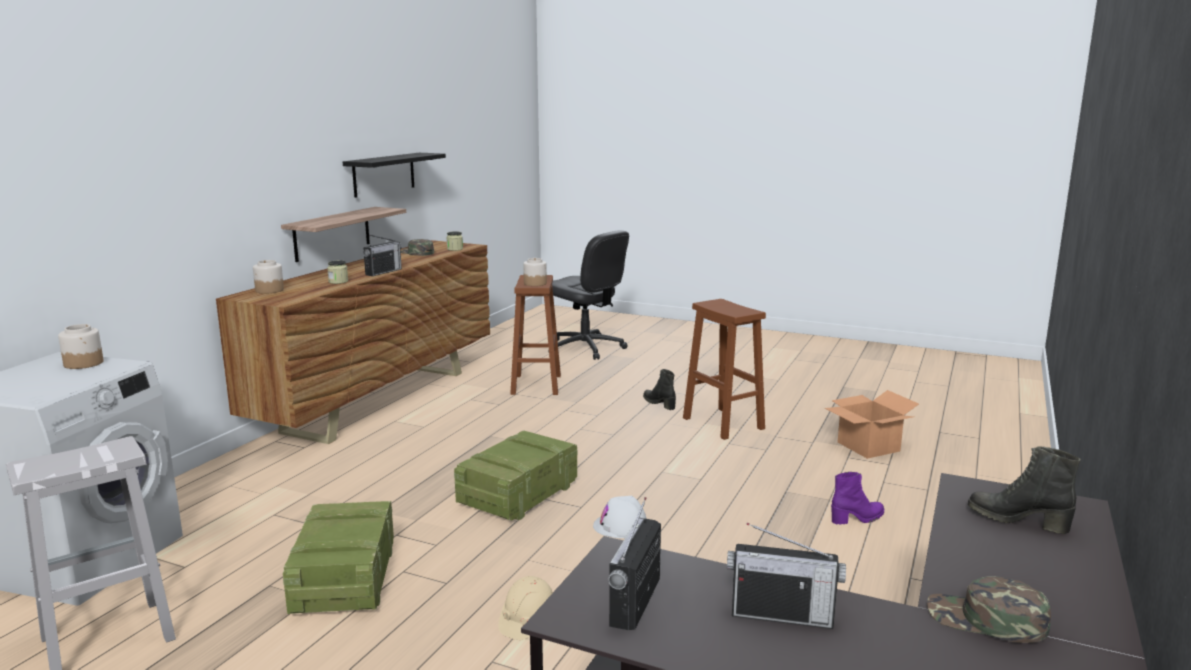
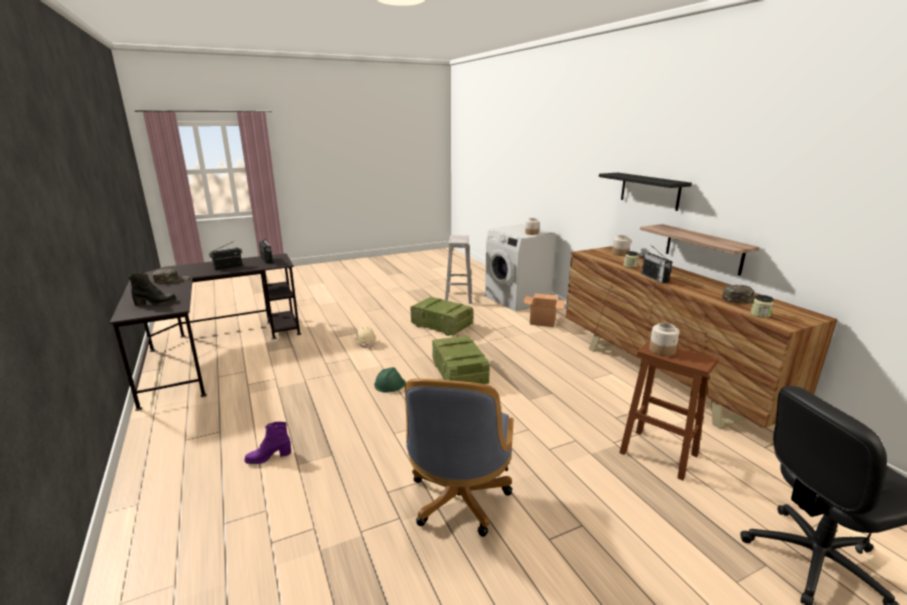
camera: 130 degrees right, 5 degrees up
black shelf [343,153,446,198] -> black shelf moved to [599,173,692,211]
white hard hat [593,496,647,538] -> green hard hat [375,367,406,393]
black boot [643,369,676,410] -> none
brown stool [683,299,766,440] -> blue office chair [405,379,514,537]
cardboard box [824,390,919,459] -> cardboard box moved to [523,293,565,327]
purple boot [831,472,884,525] -> purple boot turned 45 degrees clockwise [244,421,291,464]

